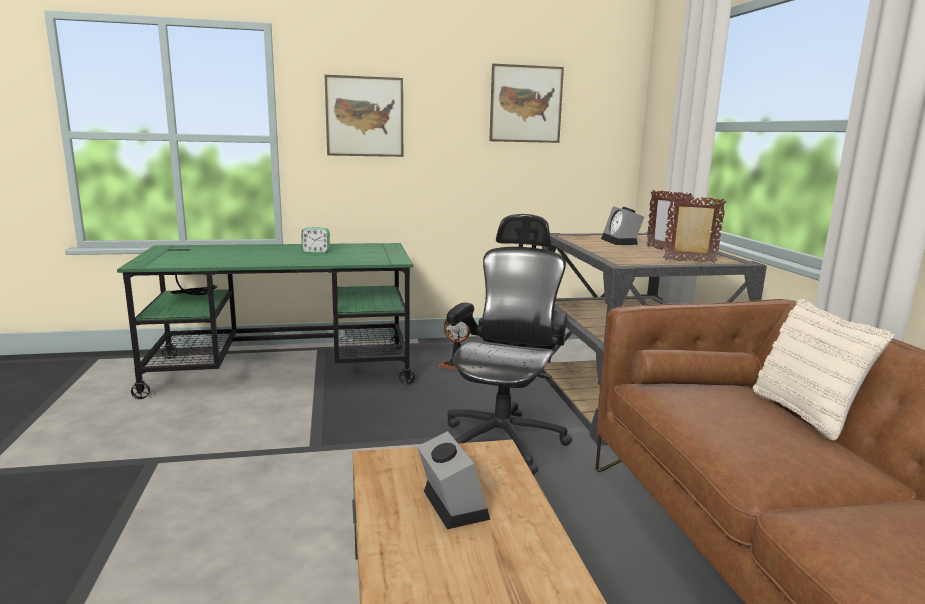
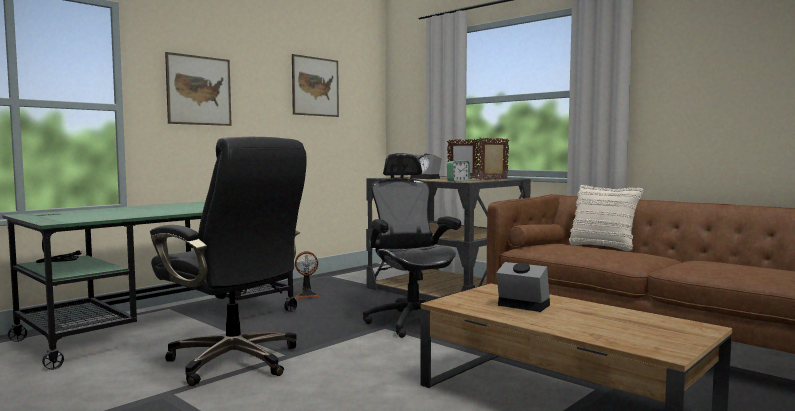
camera: 35 degrees left, 10 degrees down
alarm clock [301,227,330,253] -> alarm clock moved to [447,161,470,182]
none -> black office chair [150,137,307,386]

